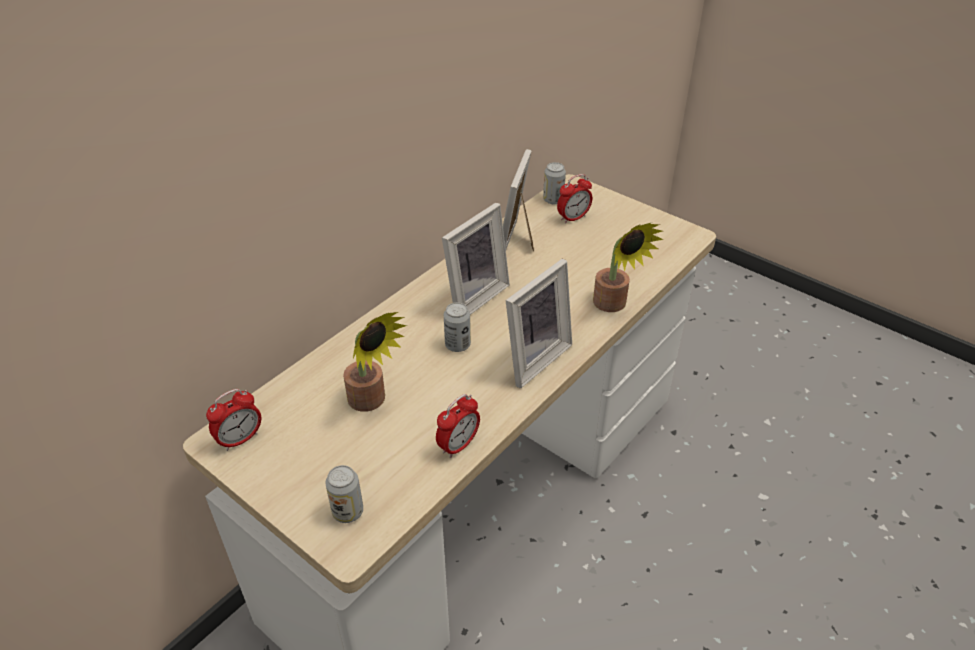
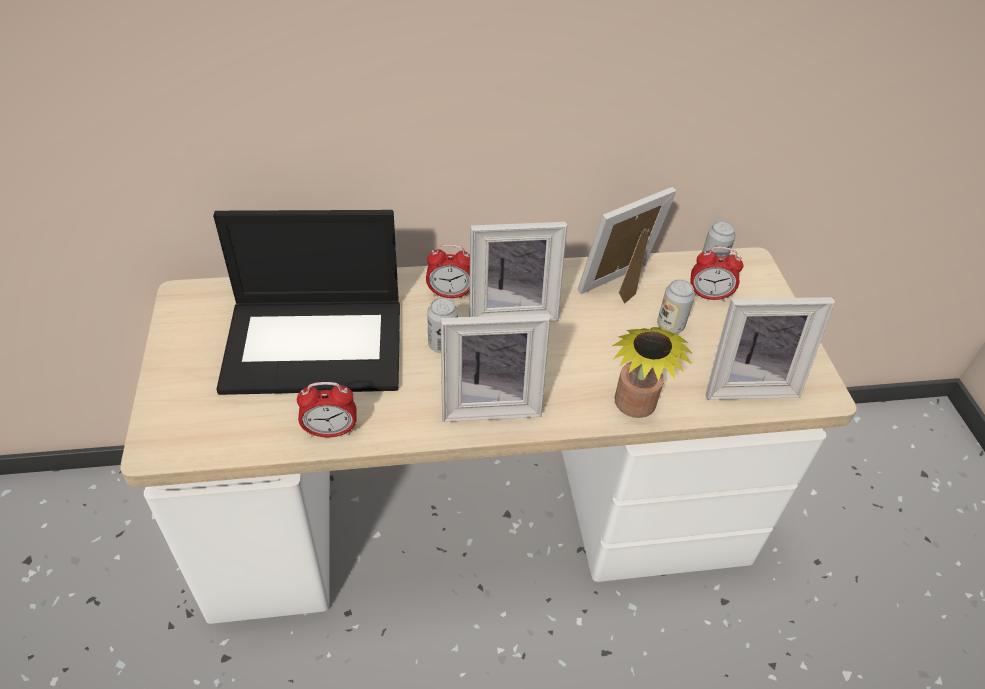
camera: 40 degrees right, 5 degrees up
alarm clock [206,389,261,451] -> alarm clock moved to [426,244,470,298]
can [325,465,363,523] -> can moved to [657,280,695,333]
potted plant [343,312,407,412] -> laptop [213,210,400,395]
none -> picture frame [706,297,835,400]

